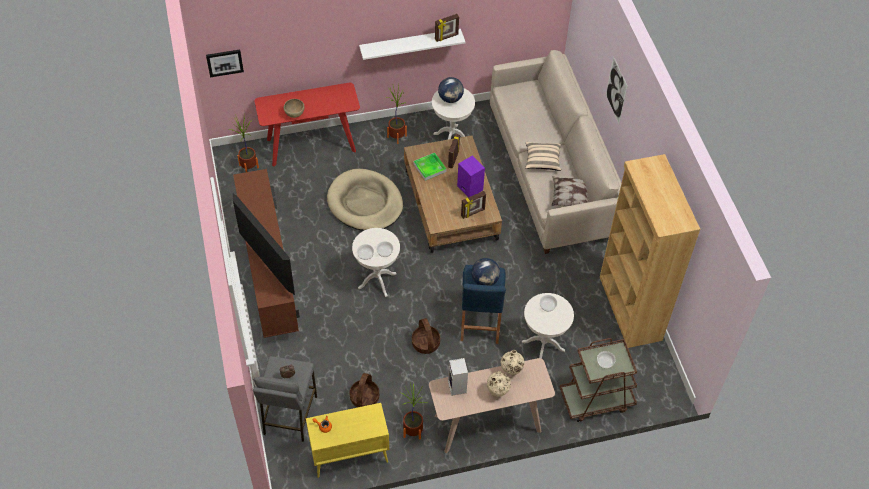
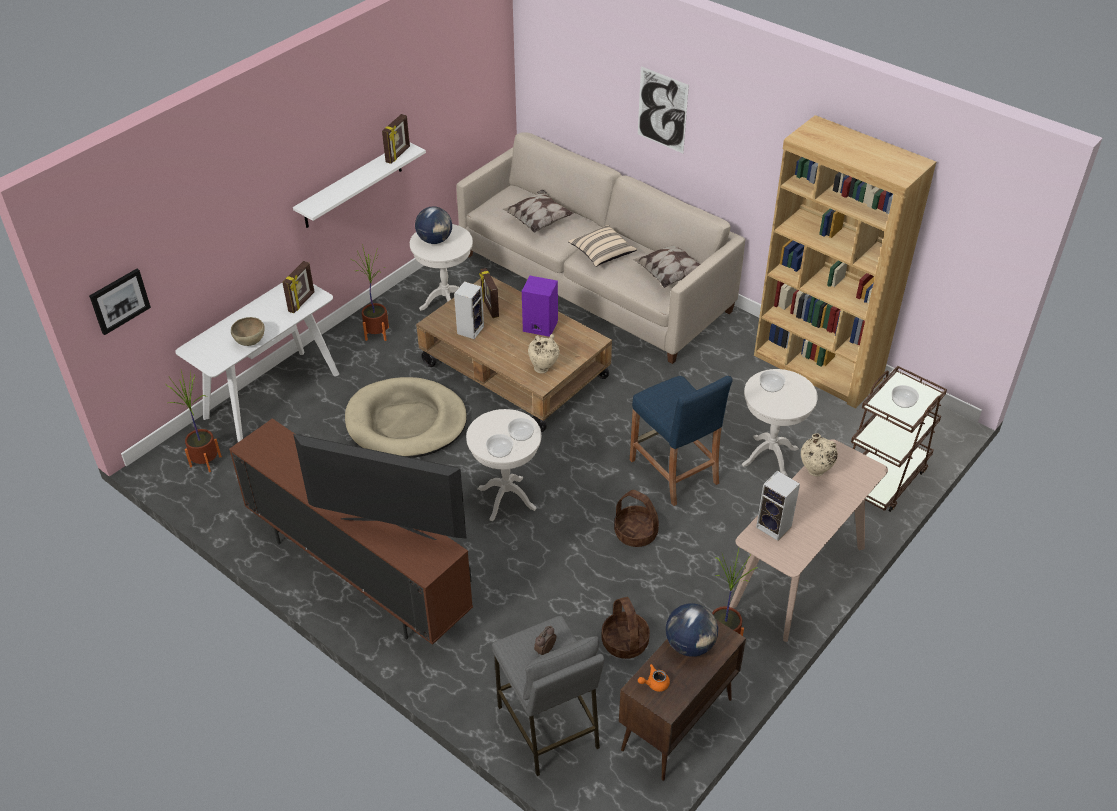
camera: 35 degrees left, 10 degrees down
red console table [255,83,360,167] -> white console table [175,283,339,442]
yellow cabinet [306,403,389,478] -> brown cabinet [619,620,746,781]
tray [414,153,447,181] -> speaker [454,281,484,339]
picture frame [461,191,486,219] -> picture frame moved to [282,261,315,313]
globe [471,258,500,286] -> globe moved to [666,603,718,657]
beige vase [487,371,511,397] -> beige vase moved to [528,334,560,374]
none -> pillow [502,190,574,233]

